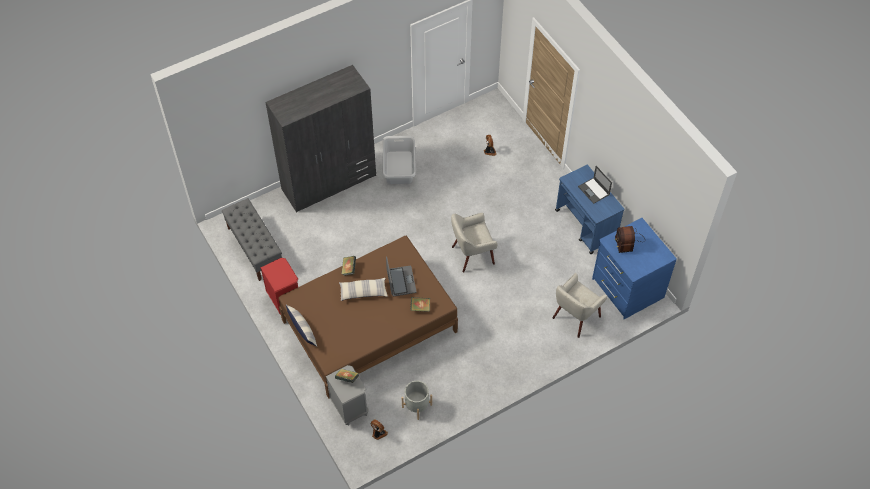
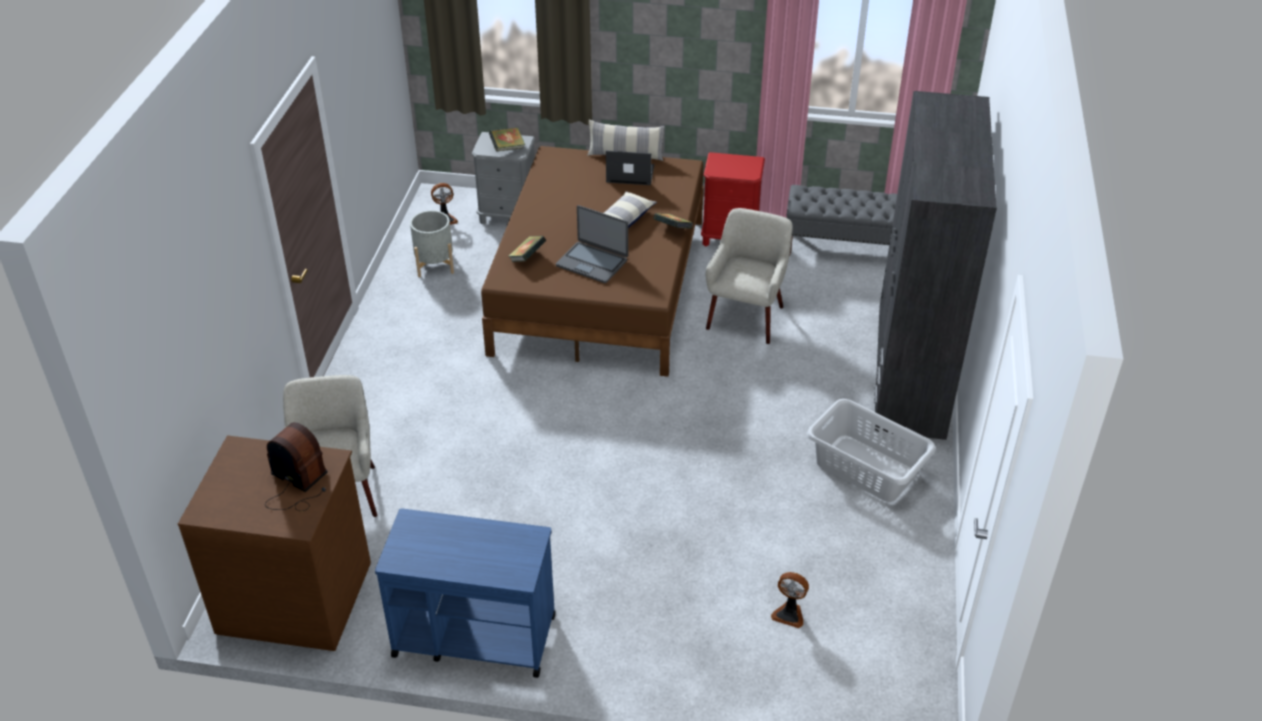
camera: 130 degrees right, 15 degrees down
beige armchair [451,213,498,273] -> beige armchair moved to [706,208,793,344]
laptop [578,166,612,204] -> laptop moved to [606,151,654,185]
blue dresser [592,218,677,319] -> brown dresser [178,435,371,651]

